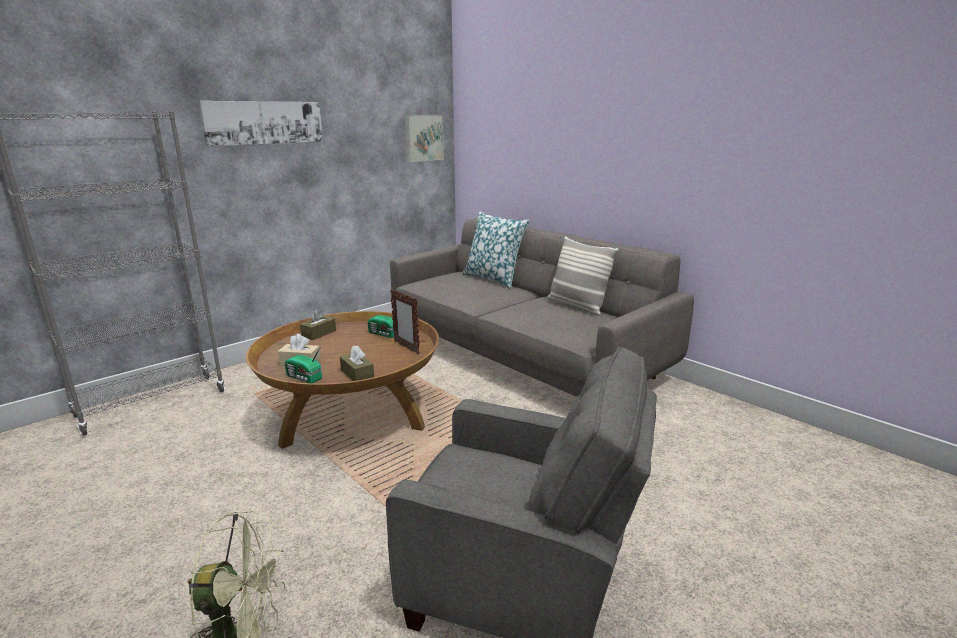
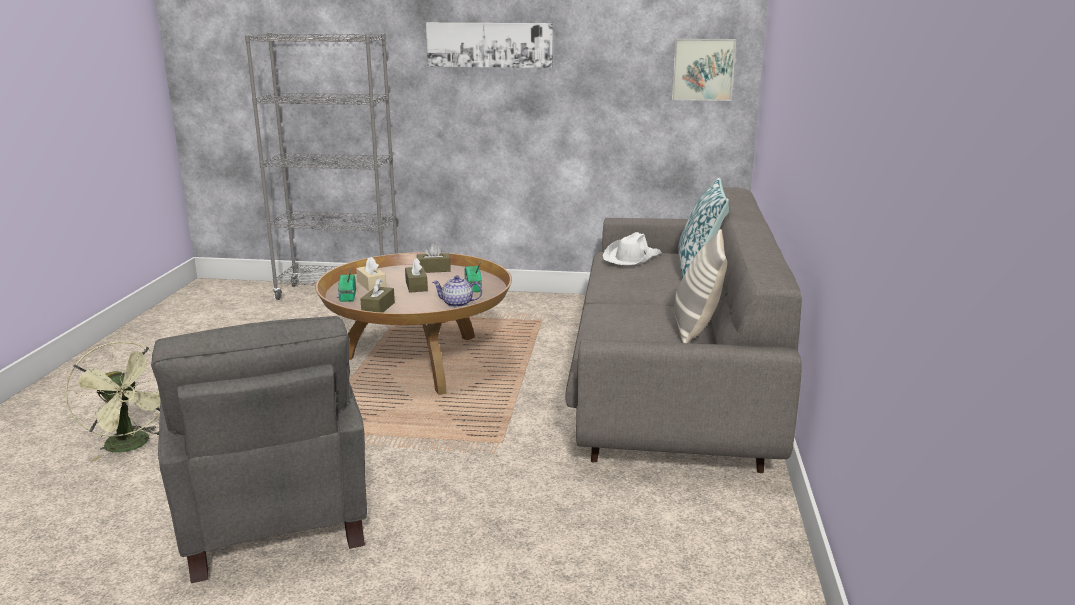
camera: 50 degrees right, 0 degrees up
picture frame [390,289,420,355] -> teapot [432,275,482,308]
none -> brown tissue box [405,258,428,293]
none -> white hat [603,232,662,265]

